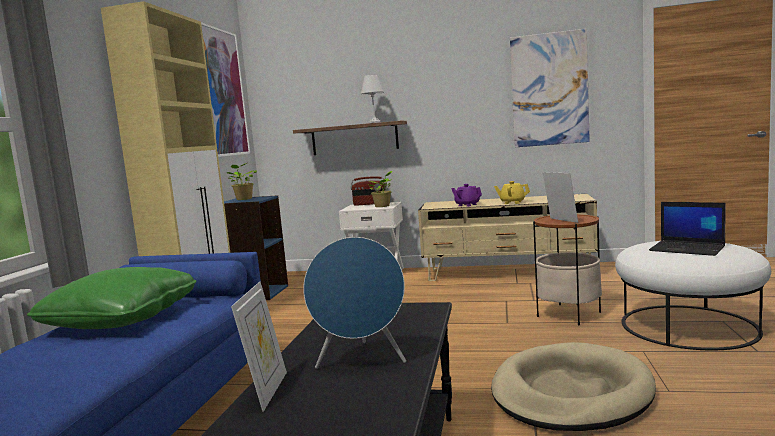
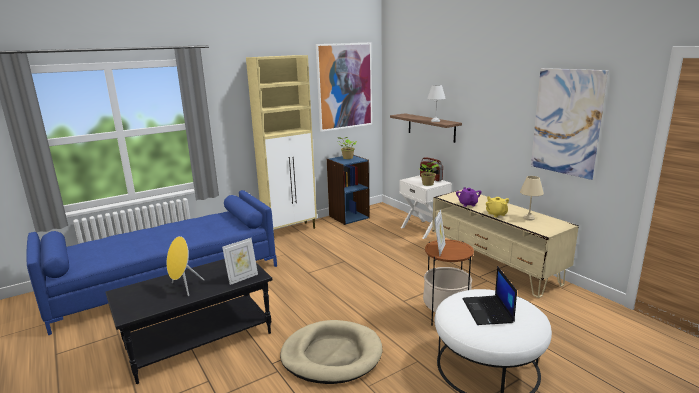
camera: 45 degrees right, 10 degrees up
green pillow [27,267,197,329] -> none
picture frame [231,282,287,412] -> picture frame moved to [222,238,258,285]
blue speaker [303,237,406,369] -> yellow speaker [167,236,204,296]
none -> beige table lamp [520,176,544,220]

